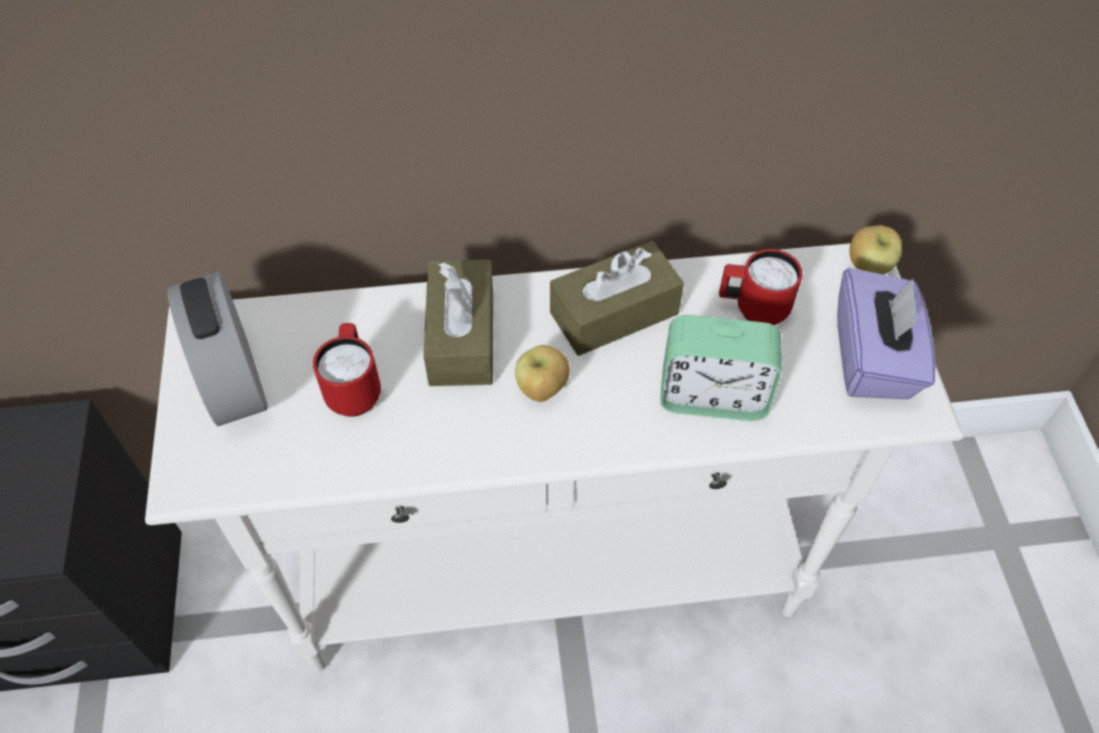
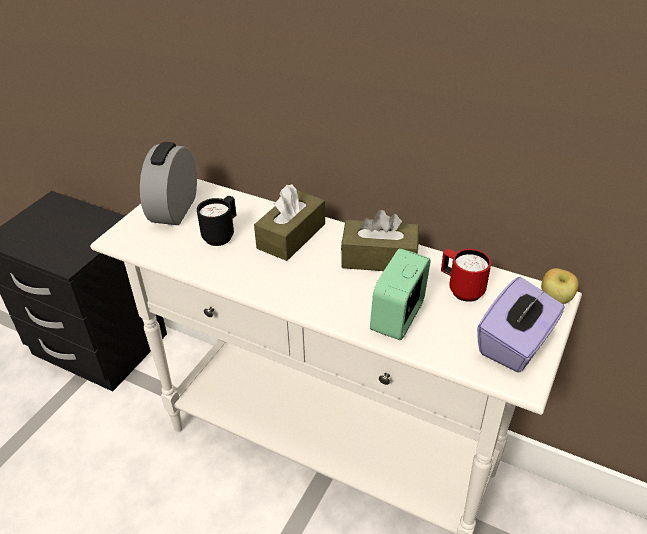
camera: 35 degrees right, 15 degrees down
red mug [313,323,381,417] -> black mug [197,196,237,246]
apple [515,345,570,402] -> none
alarm clock [660,315,782,421] -> alarm clock turned 75 degrees clockwise [370,248,431,340]

